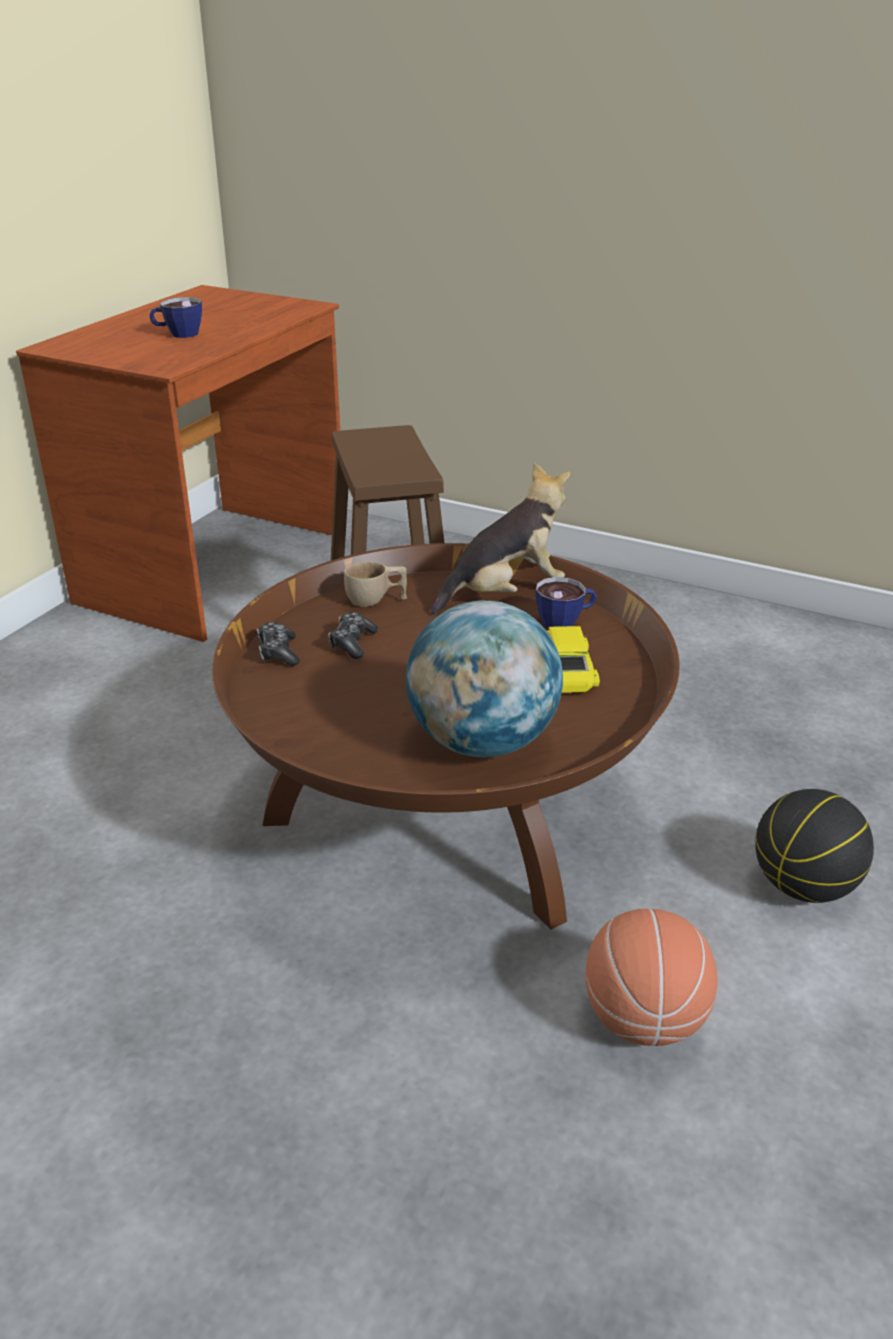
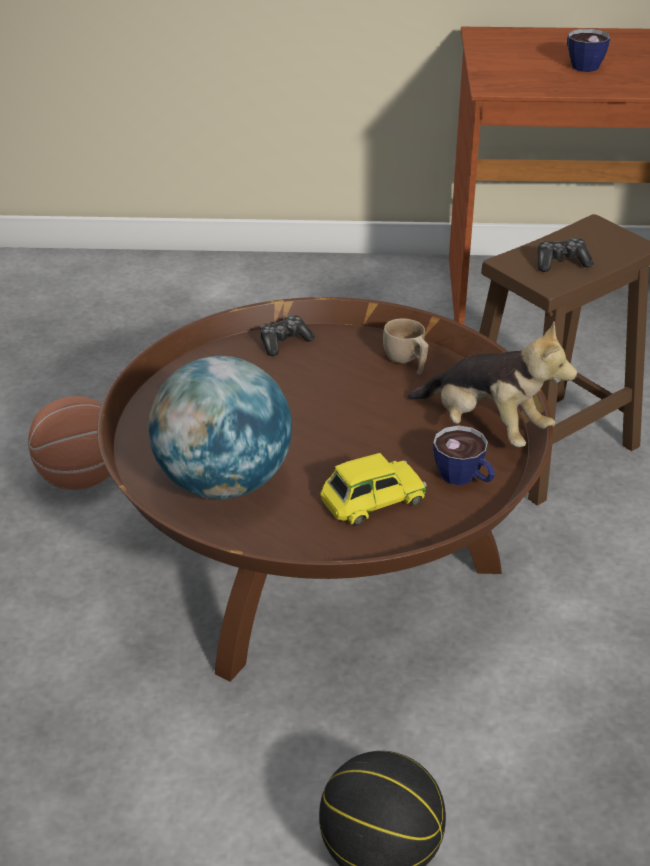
camera: 65 degrees right, 5 degrees up
game controller [328,612,378,659] -> game controller moved to [538,238,593,272]
basketball [586,909,718,1046] -> basketball moved to [28,396,110,490]

